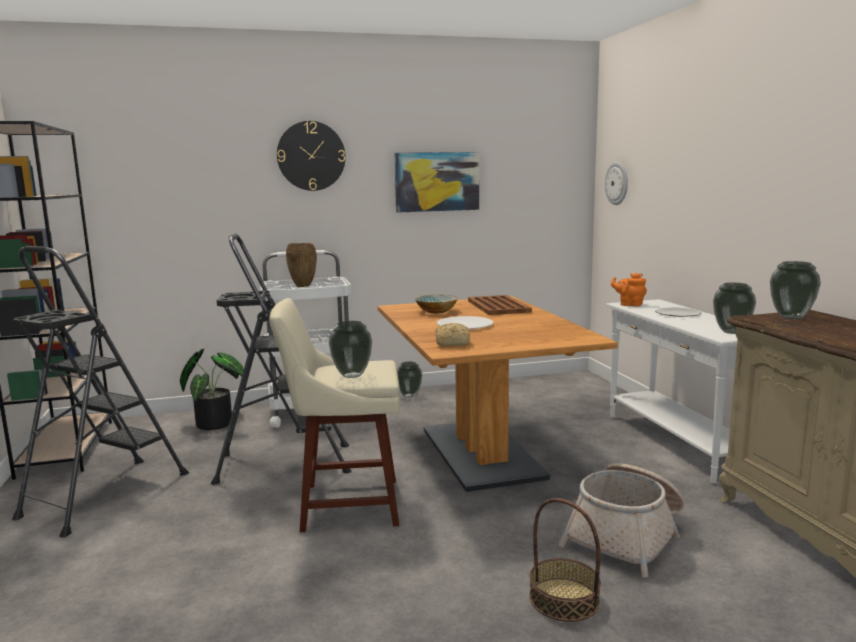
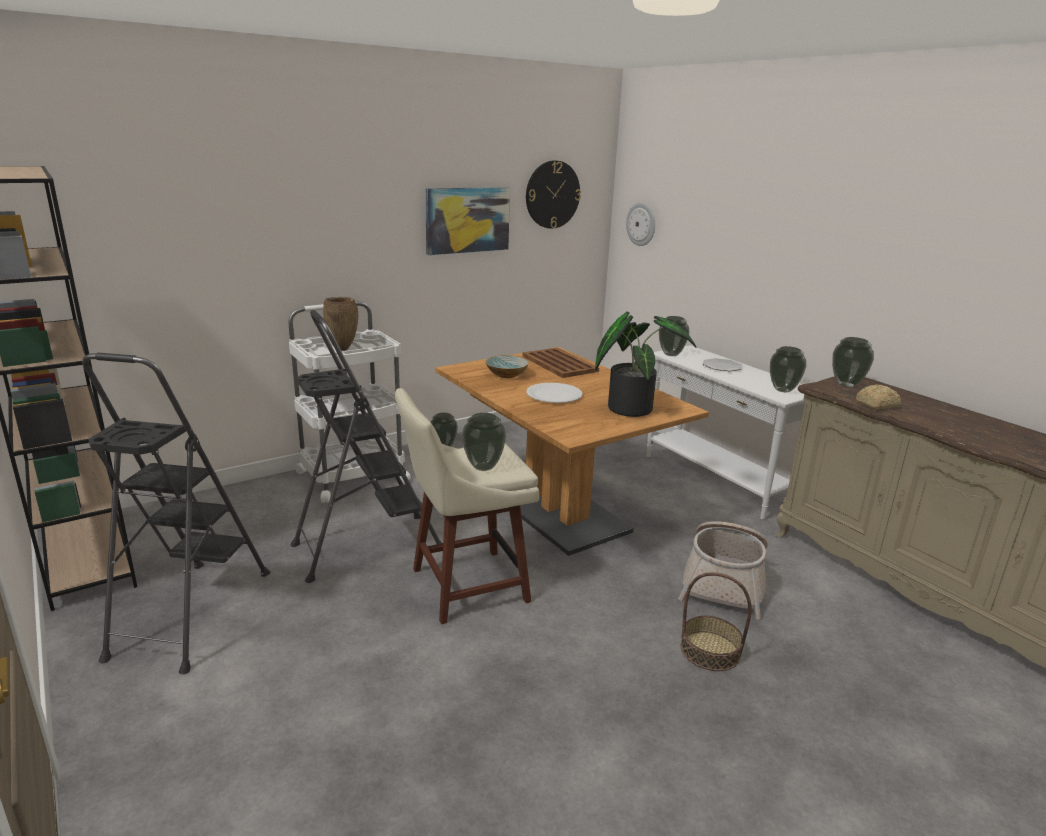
camera: 20 degrees left, 10 degrees up
potted plant [180,348,244,430] -> potted plant moved to [595,312,696,417]
wall clock [277,121,346,191] -> wall clock moved to [526,160,581,229]
bread [435,323,470,346] -> bread moved to [856,384,901,410]
orange teapot [611,273,647,307] -> vase [659,316,689,356]

